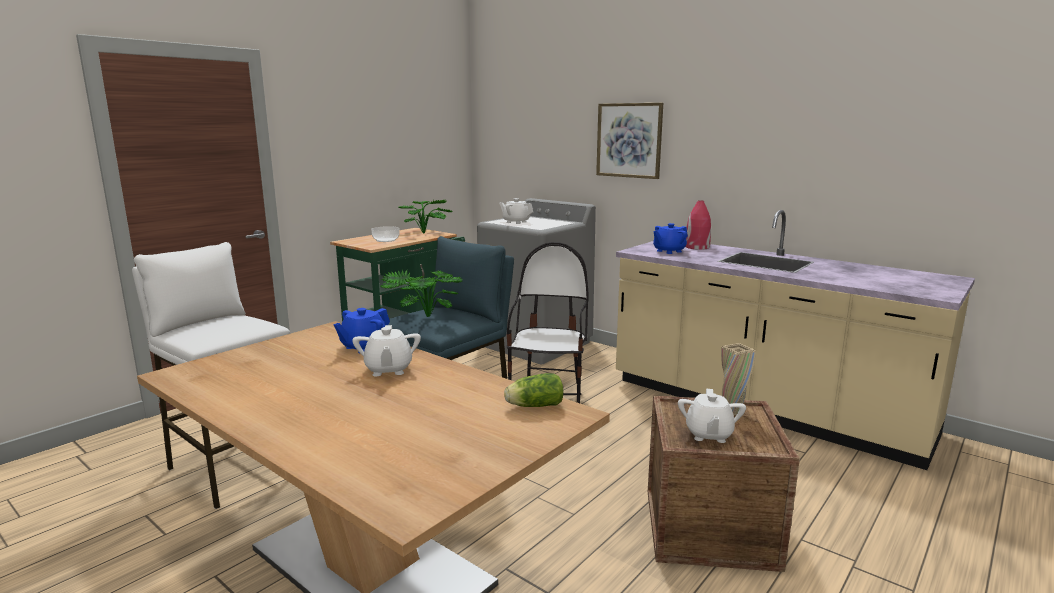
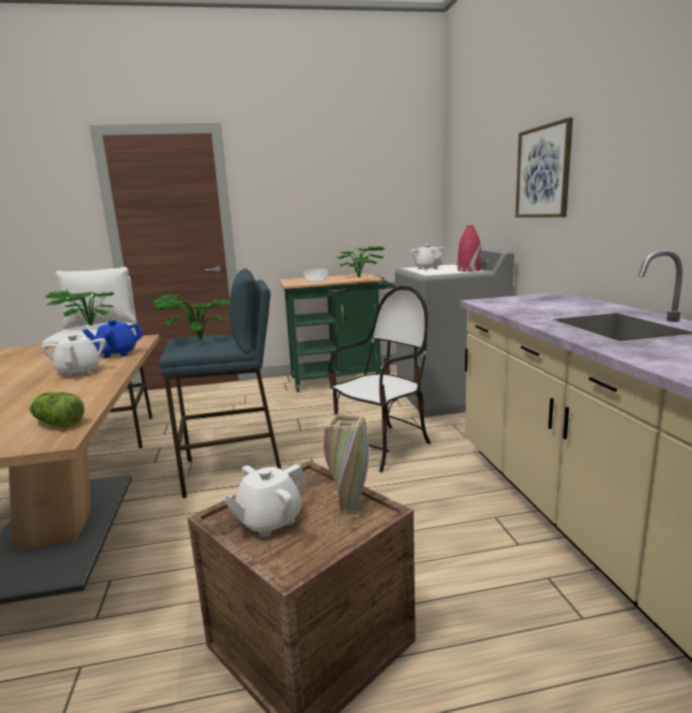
camera: 40 degrees right, 0 degrees up
white teapot [352,325,421,376] -> white teapot turned 135 degrees clockwise [42,334,106,377]
blue teapot [653,223,688,254] -> none
red vase [686,200,711,250] -> red vase moved to [458,225,482,272]
none -> potted plant [45,289,114,326]

